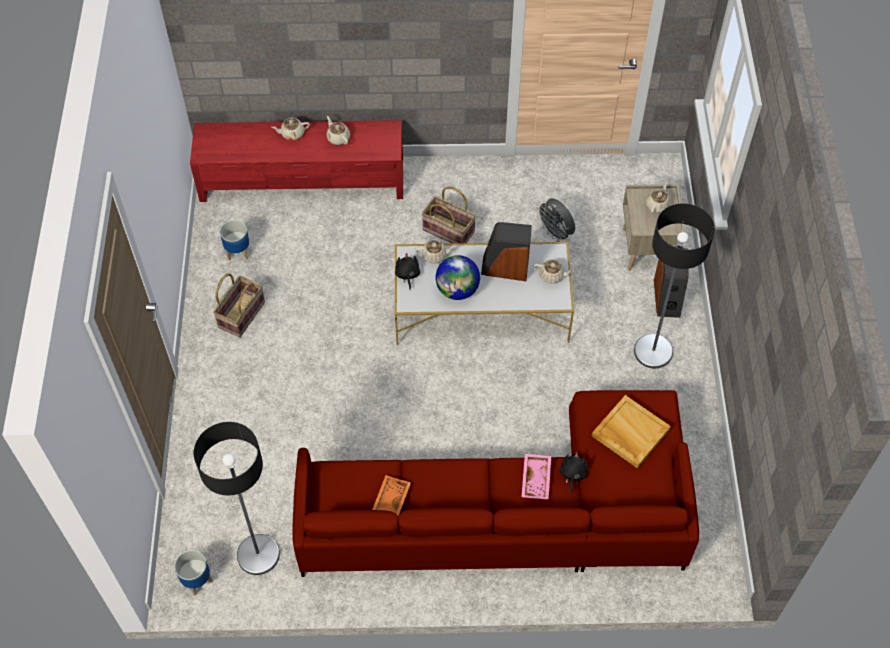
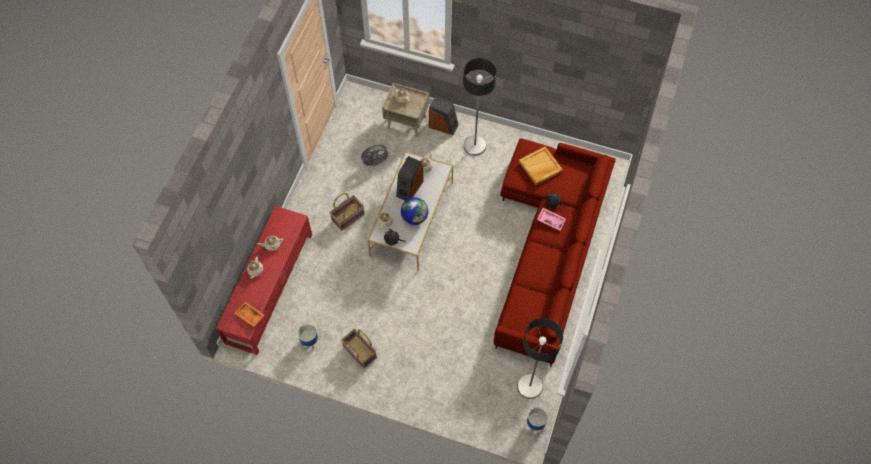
camera: 70 degrees left, 5 degrees up
orange tray [372,475,411,516] -> orange tray moved to [235,302,265,327]

